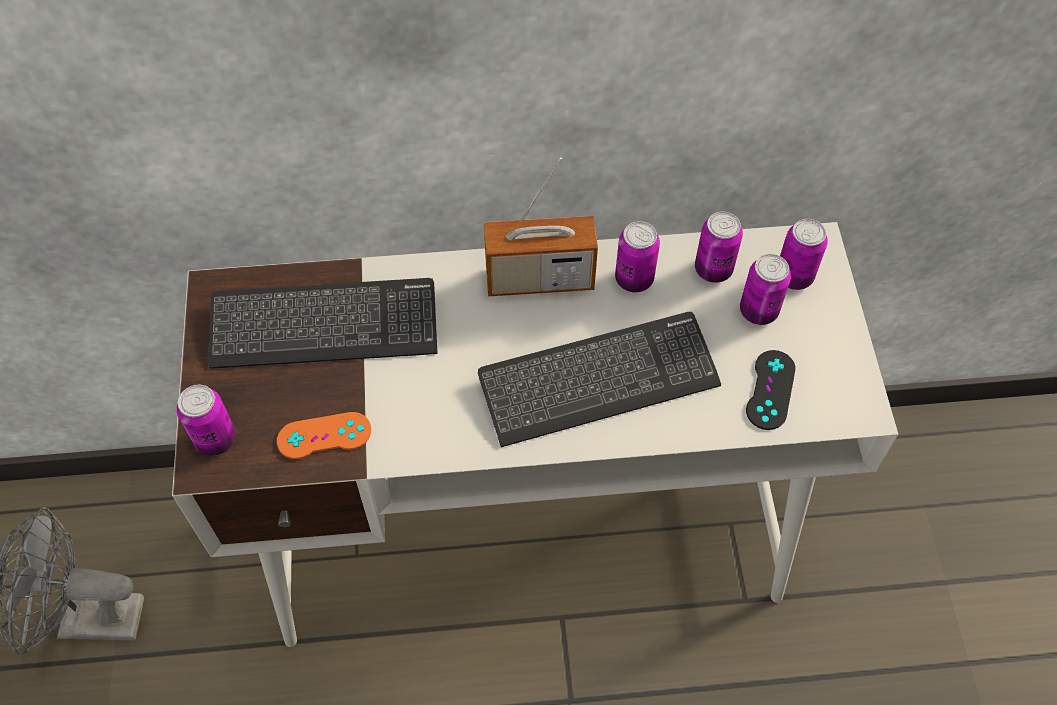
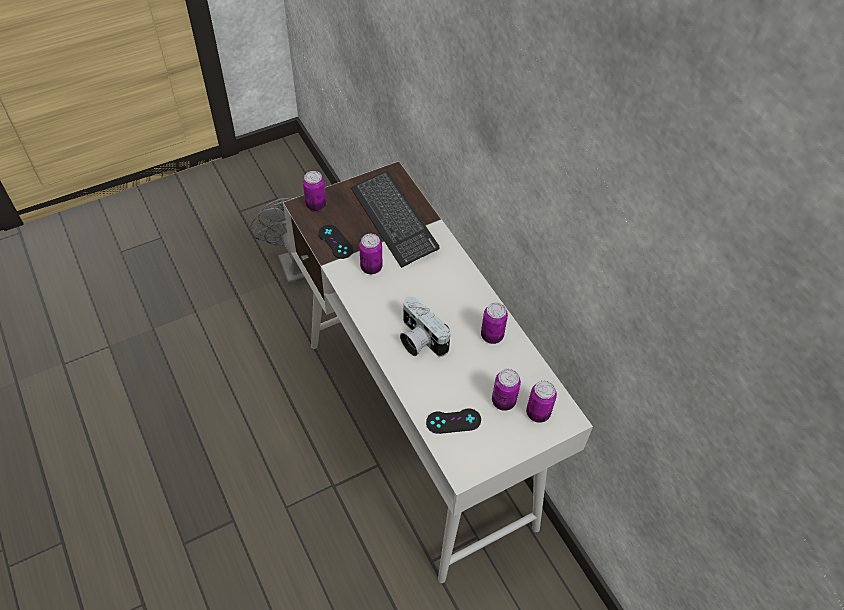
camera: 65 degrees right, 5 degrees down
orange game controller [277,412,371,459] -> black game controller [318,225,353,259]
keyboard [478,312,721,447] -> camera [400,297,451,357]
radio [484,157,598,296] -> none
can [695,211,743,283] -> can moved to [359,234,383,274]

